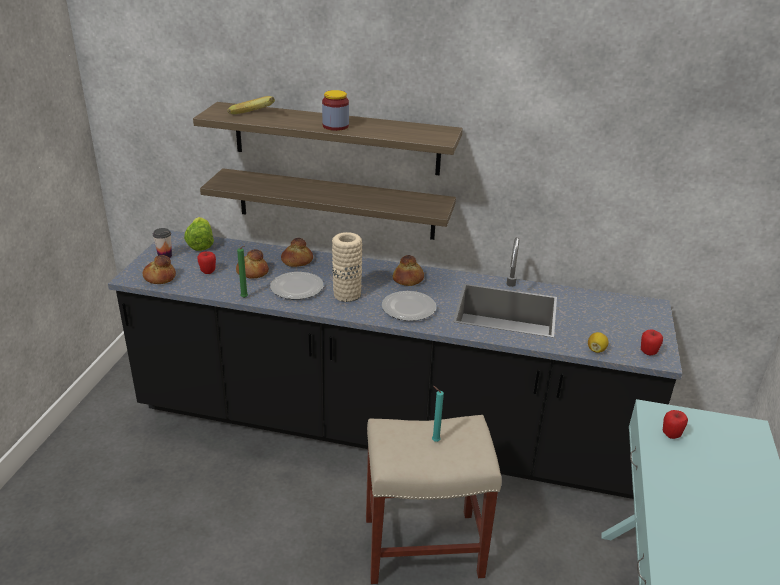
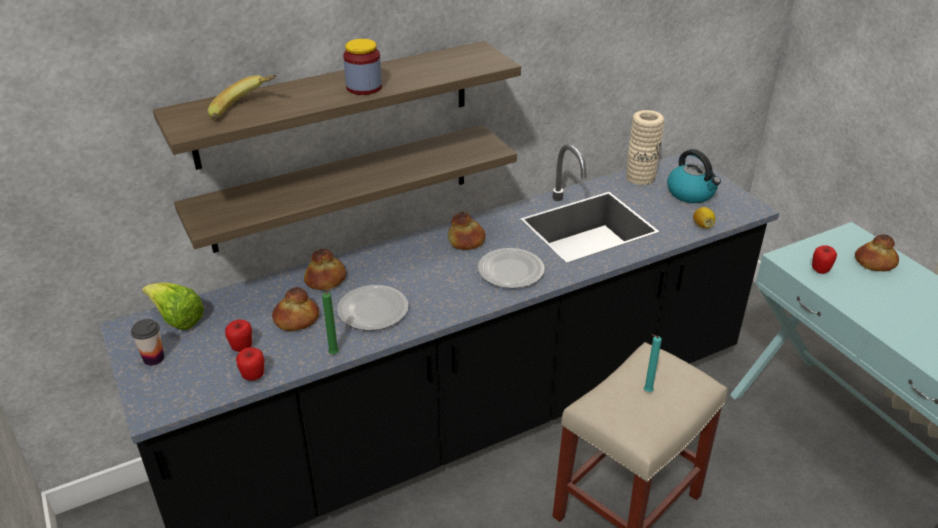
camera: 40 degrees left, 5 degrees up
bread [142,255,176,284] -> bread moved to [855,234,899,271]
beige vase [332,232,362,302] -> beige vase moved to [626,110,665,185]
apple [641,330,663,355] -> apple moved to [236,347,264,381]
none -> kettle [667,149,721,203]

